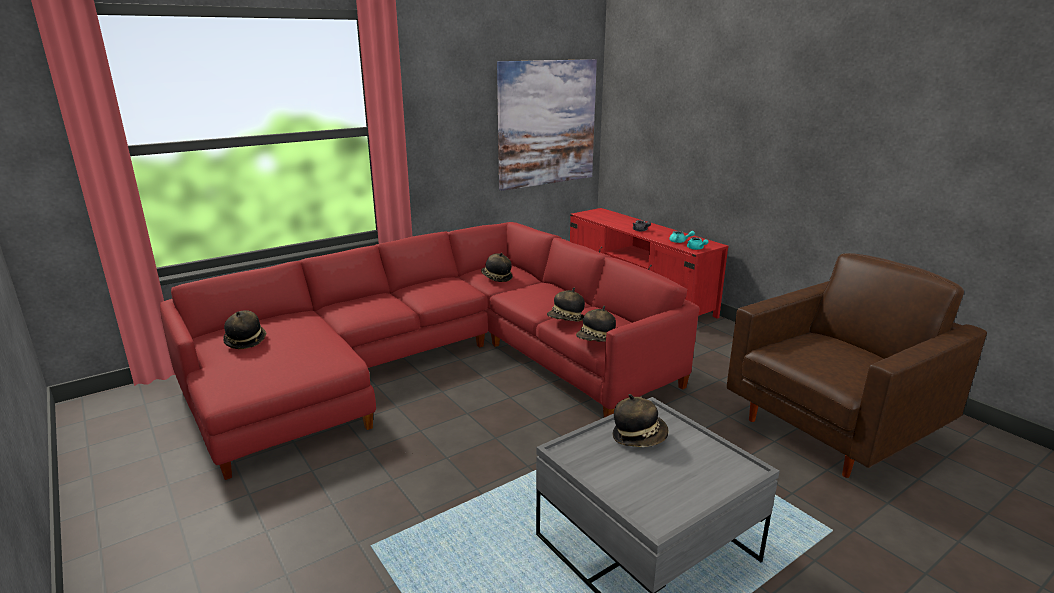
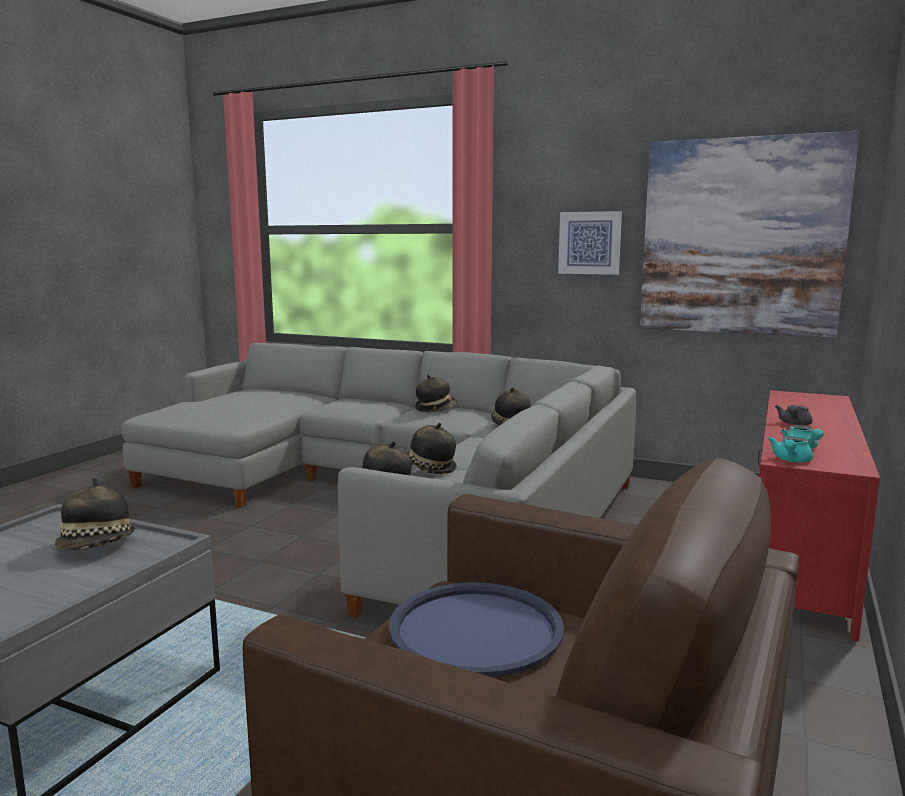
camera: 60 degrees right, 10 degrees down
red sofa [160,222,699,480] -> grey sofa [121,343,636,618]
hat [223,310,266,349] -> hat moved to [415,374,457,413]
none -> blue tray [389,582,564,677]
none -> picture [558,211,622,275]

